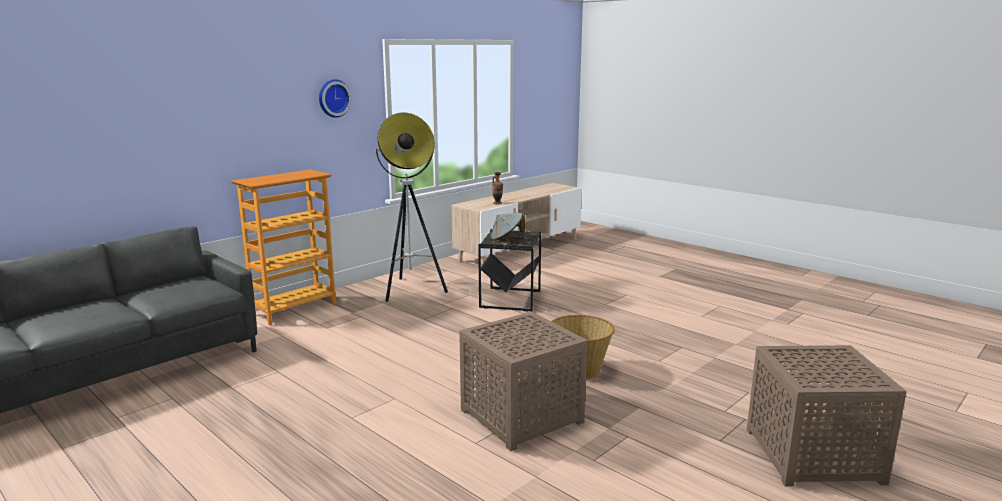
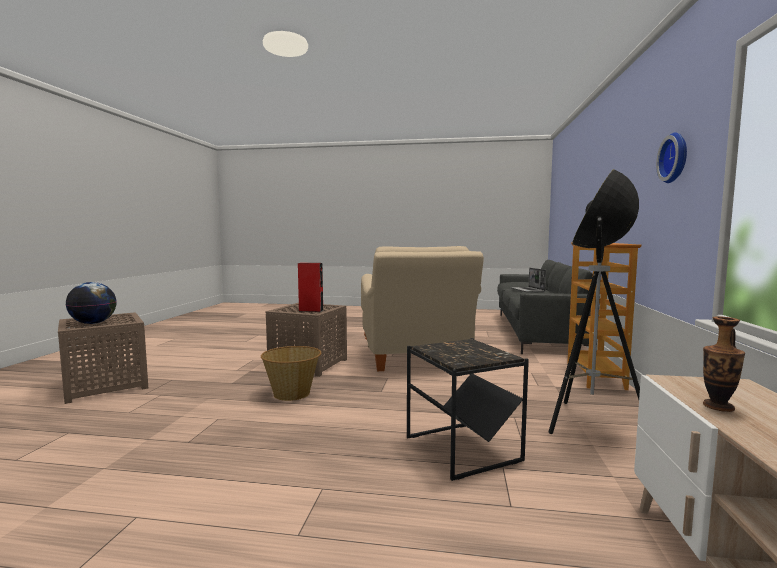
camera: 145 degrees right, 10 degrees down
grey hat [491,213,525,240] -> none
none -> globe [65,282,117,324]
none -> red speaker [298,263,324,312]
none -> beige armchair [361,246,484,371]
none -> laptop [511,268,546,293]

